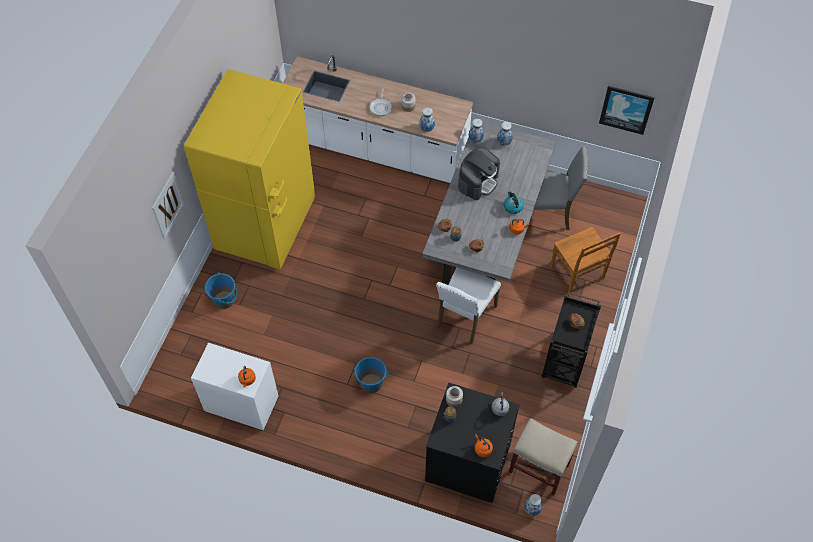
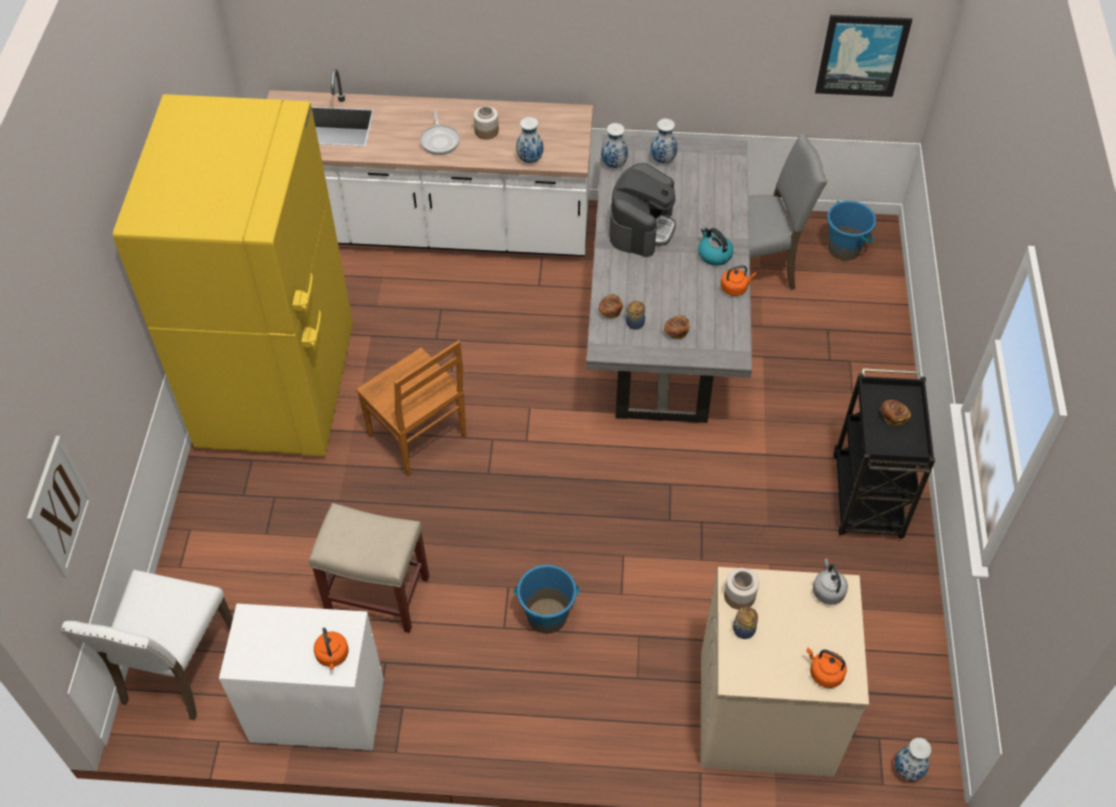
camera: 15 degrees left, 5 degrees down
picture [152,172,184,239] -> picture moved to [27,436,93,578]
blue bucket [205,272,237,309] -> blue bucket moved to [827,201,876,260]
black washing machine [425,383,520,503] -> beige washing machine [701,567,869,777]
white chair [436,267,501,344] -> white chair moved to [62,570,233,721]
beige stool [509,418,578,495] -> beige stool moved to [309,503,429,633]
brown chair [551,227,621,293] -> brown chair moved to [356,340,466,477]

